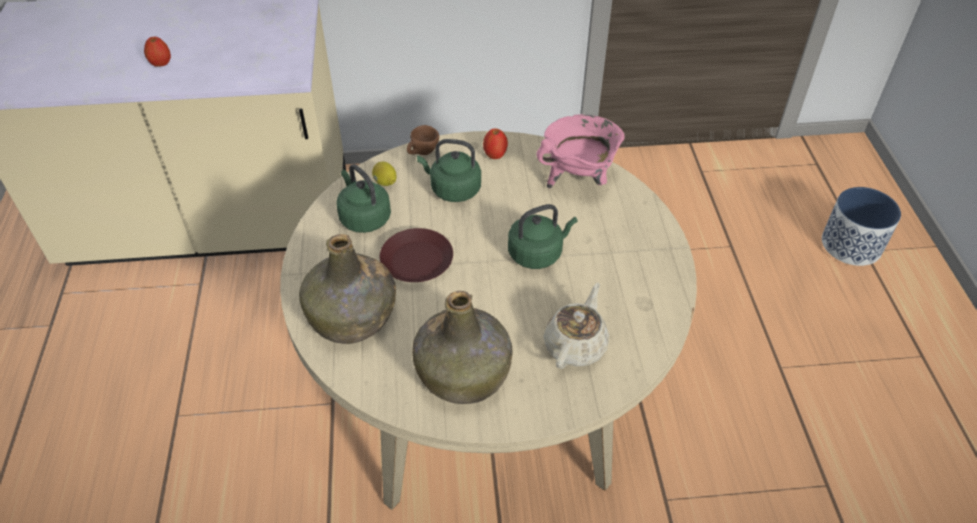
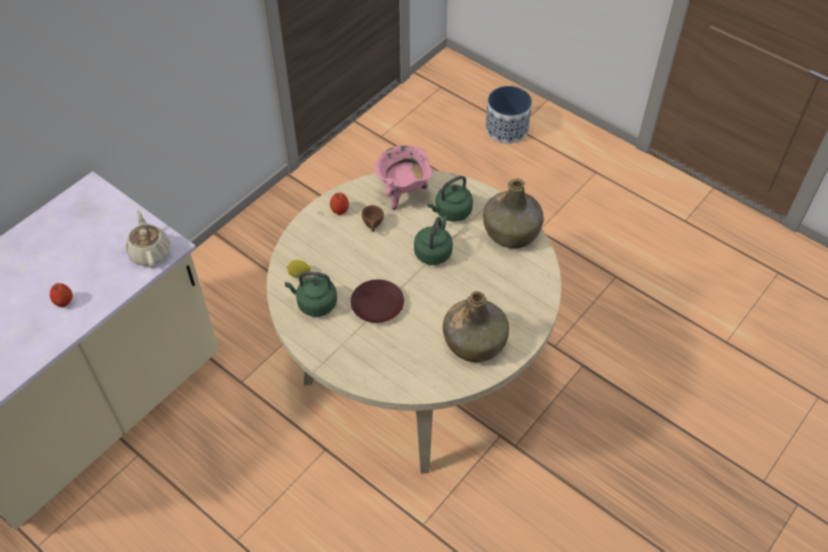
camera: 45 degrees left, 5 degrees up
green bottle [299,234,396,344] -> green bottle moved to [483,178,544,249]
brown cup [407,125,439,155] -> brown cup moved to [362,205,384,232]
green kettle [417,139,481,202] -> green kettle moved to [427,176,473,222]
beige teapot [543,283,609,369] -> beige teapot moved to [126,209,170,268]

